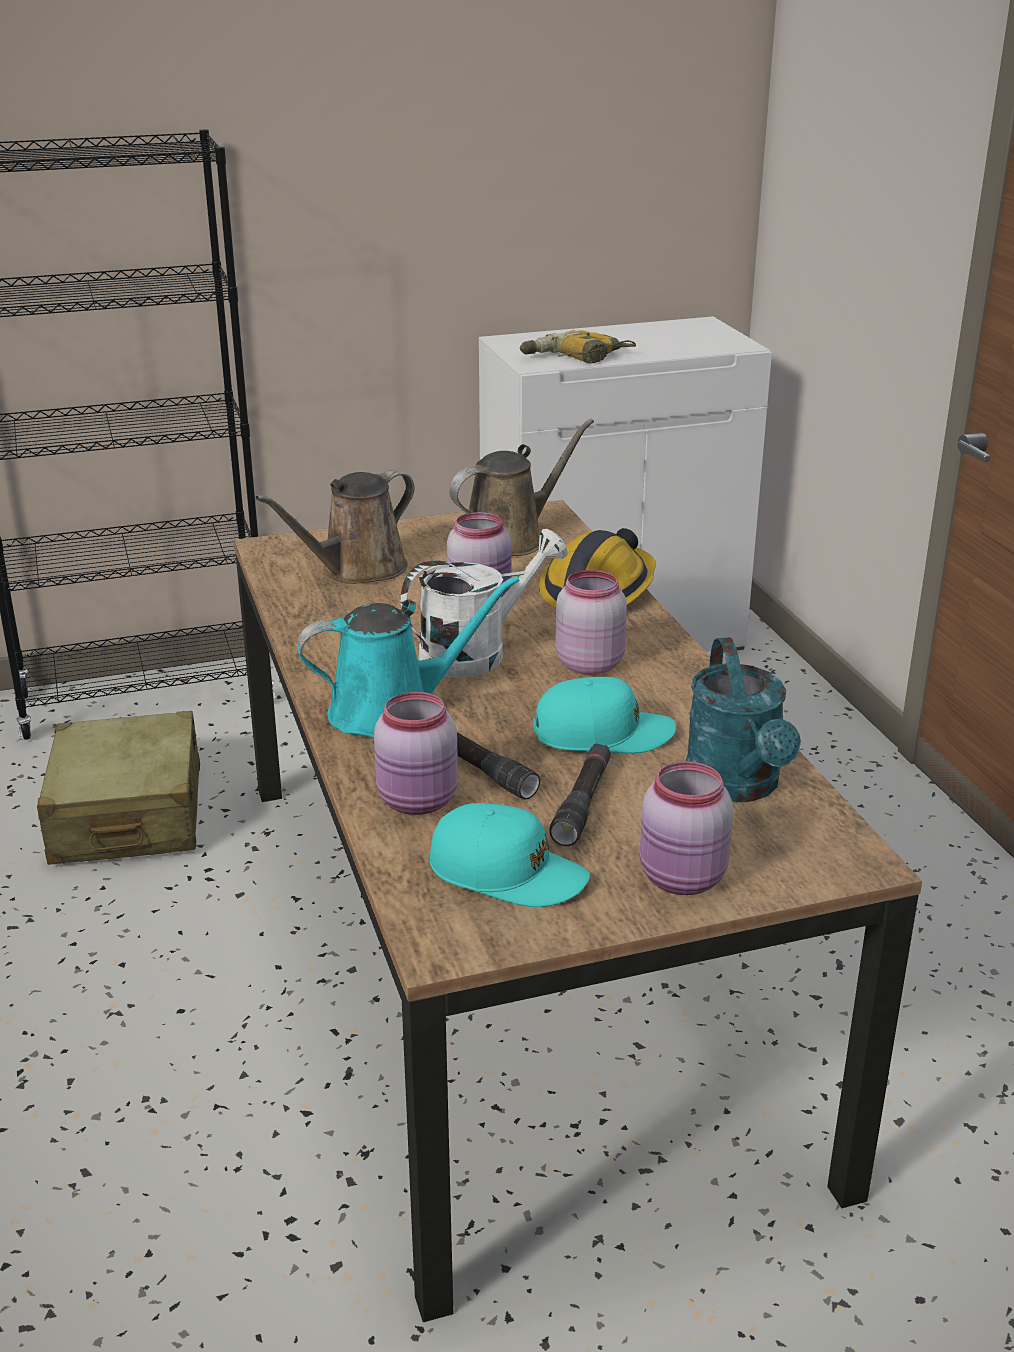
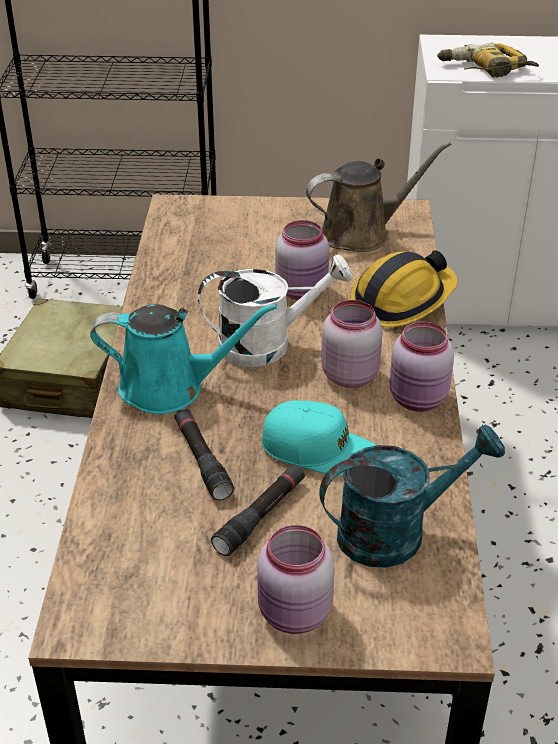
camera: 20 degrees right, 10 degrees up
brown watering can [255,470,415,584] -> none
pink jar [374,692,458,815] -> pink jar moved to [390,322,454,411]
turquoise cap [430,803,590,907] -> none
turquoise watering can [686,637,801,802] -> turquoise watering can turned 120 degrees counterclockwise [319,424,505,568]

